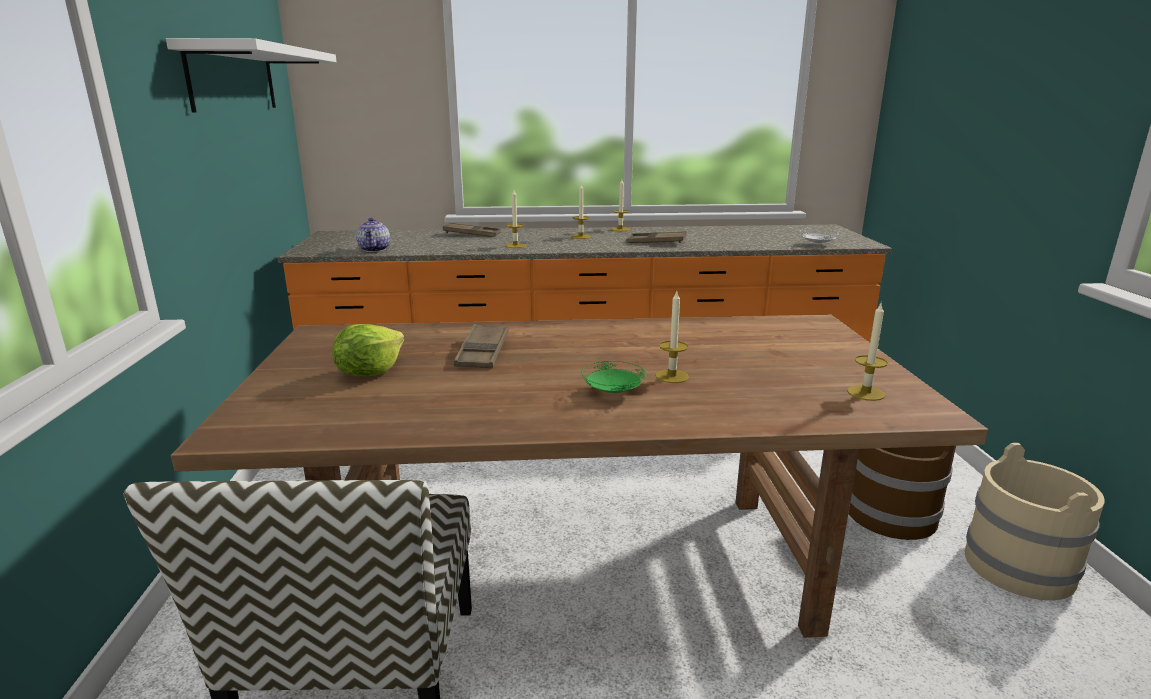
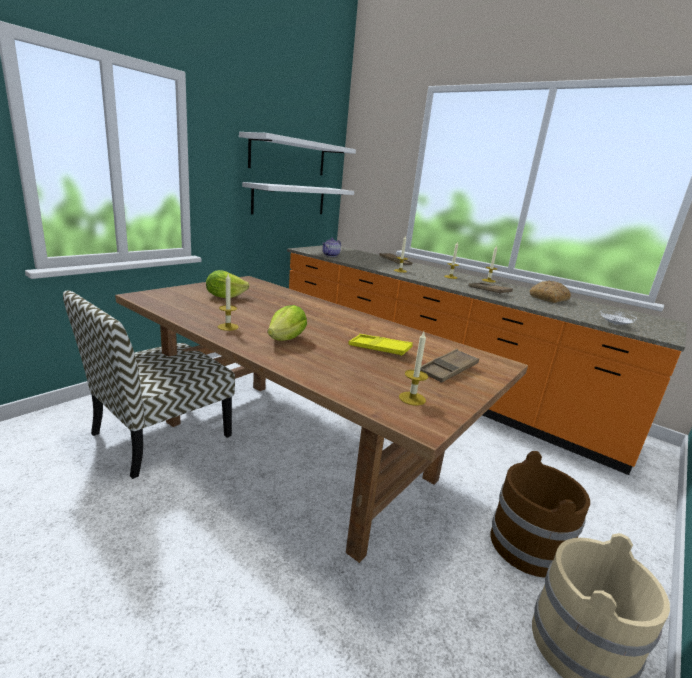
camera: 40 degrees right, 0 degrees up
brown tray [454,324,509,368] -> brown tray moved to [420,349,479,383]
green plate [582,361,646,393] -> lettuce [268,305,307,341]
candle [655,291,689,383] -> candle moved to [218,274,239,331]
none -> white shelf [242,182,354,215]
none -> yellow tray [348,334,413,356]
none -> bread [530,281,571,303]

